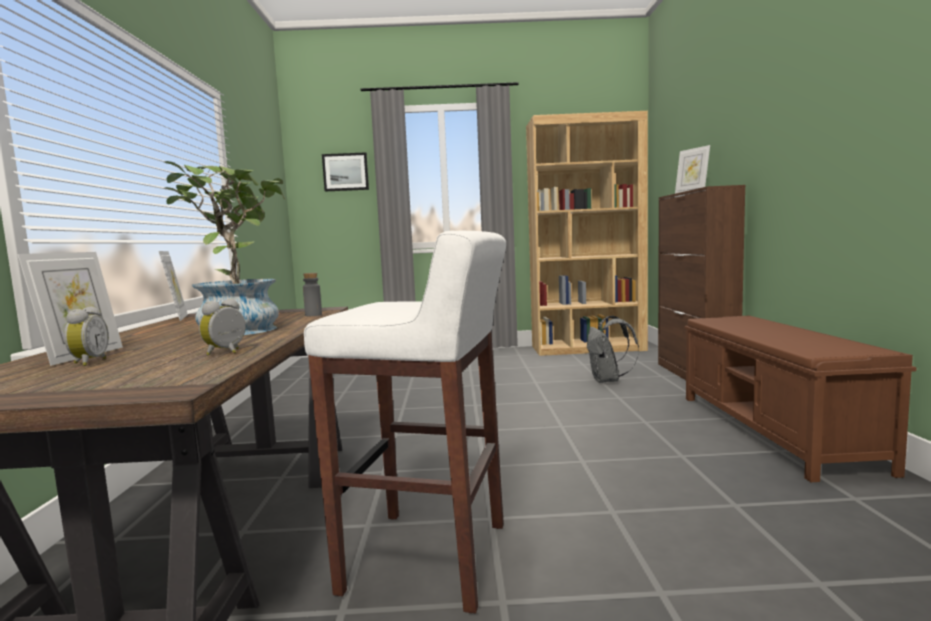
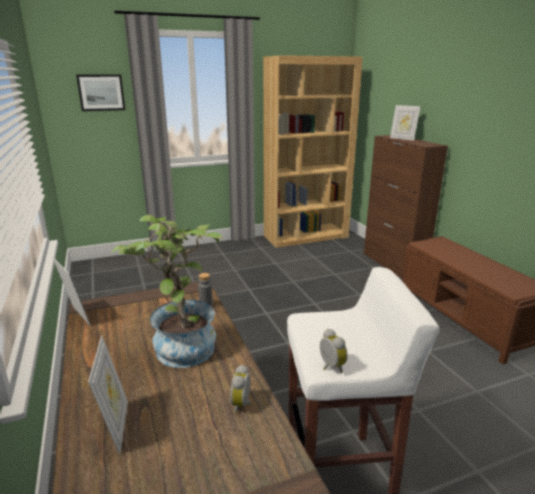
camera: 20 degrees left, 15 degrees up
alarm clock [64,306,109,366] -> alarm clock moved to [320,328,348,373]
grey backpack [587,316,639,383] -> none

